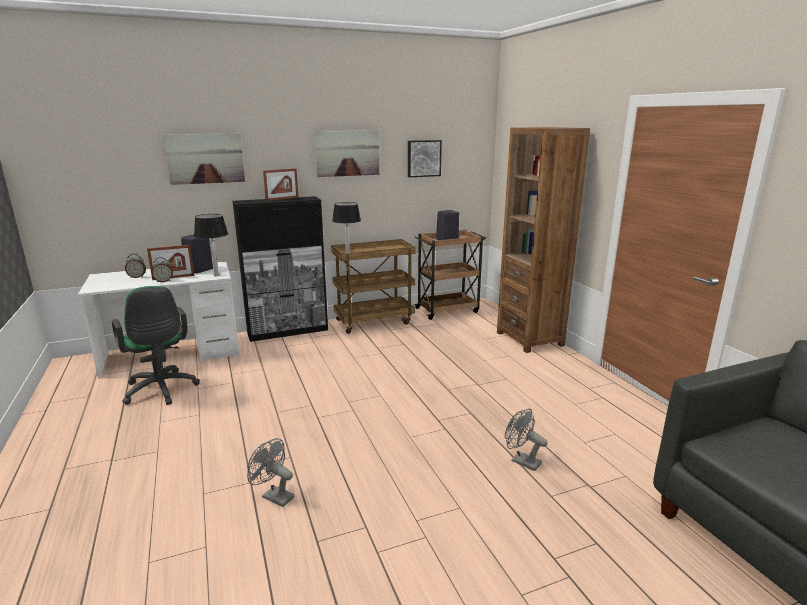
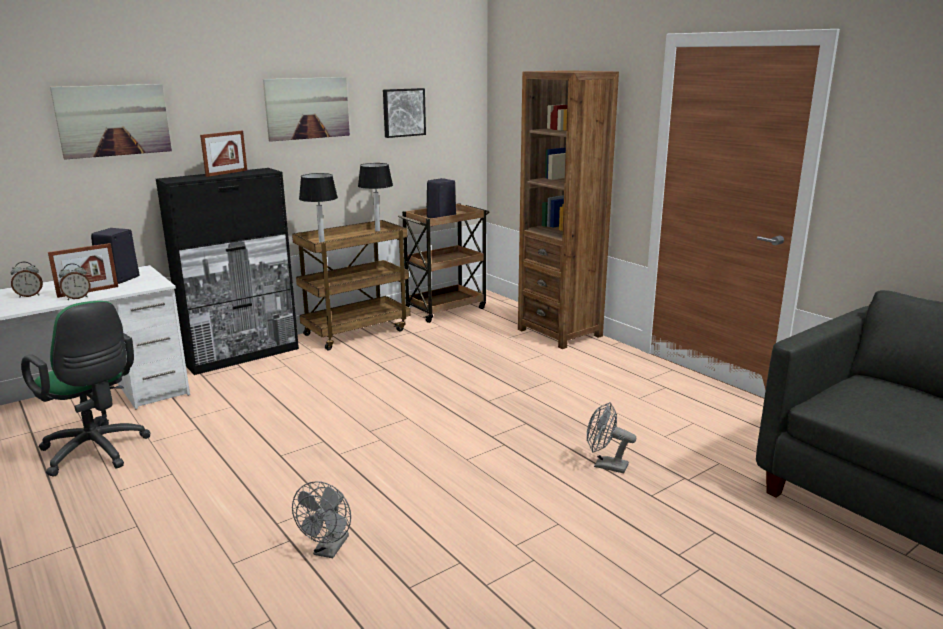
camera: 15 degrees left, 0 degrees up
table lamp [194,214,228,276] -> table lamp moved to [358,163,393,232]
grey fan [247,438,294,507] -> grey fan turned 90 degrees counterclockwise [292,481,351,558]

